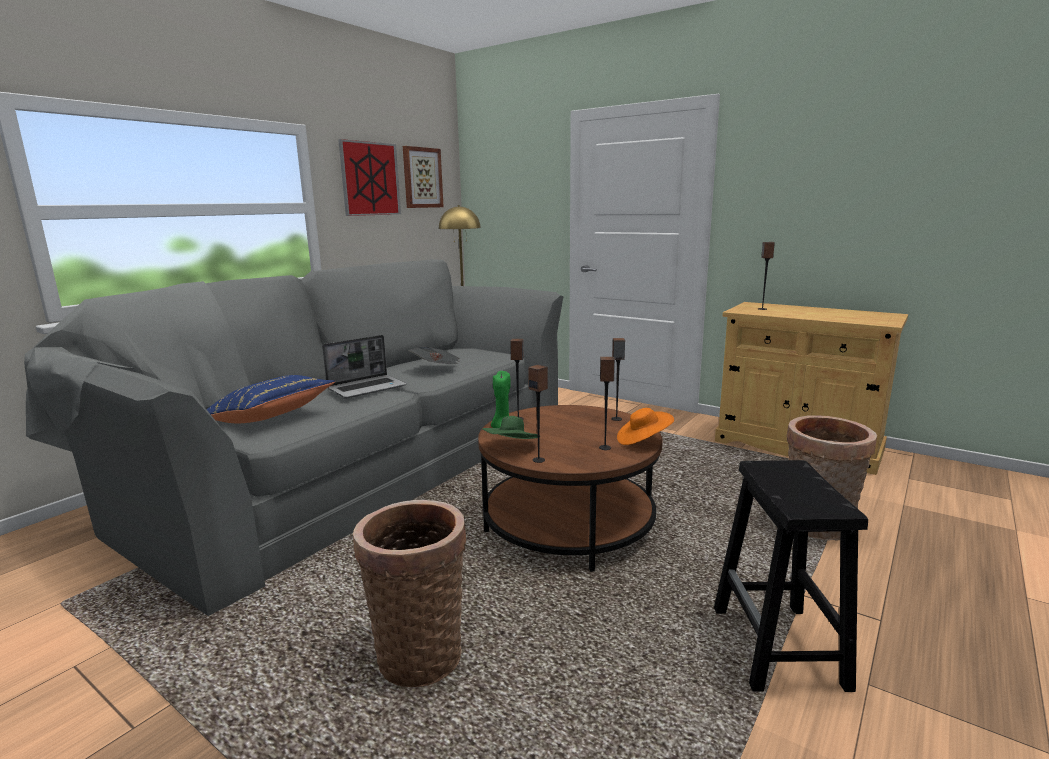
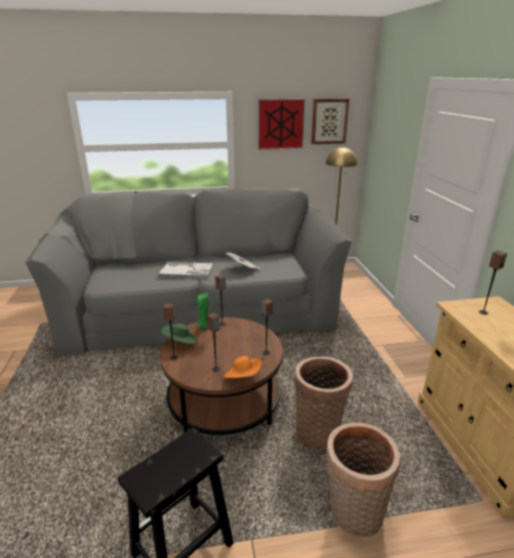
camera: 45 degrees right, 10 degrees up
blue pillow [206,375,335,423] -> none
laptop [322,335,407,399] -> tray [158,261,214,279]
basket [353,500,466,687] -> basket moved to [295,357,353,450]

